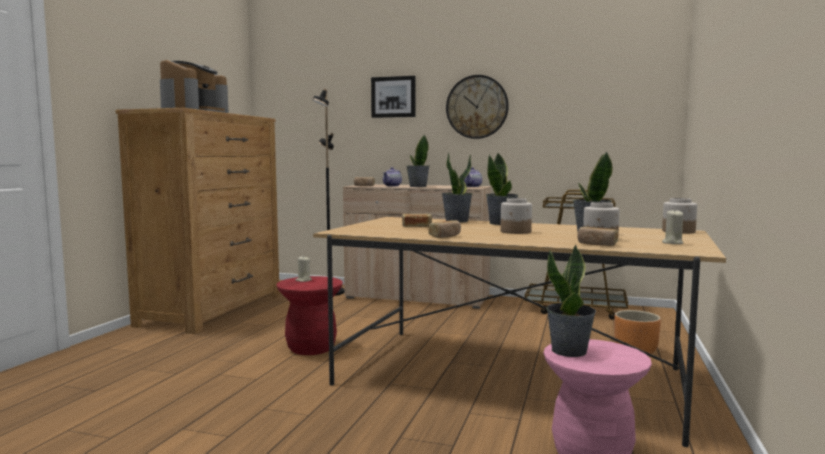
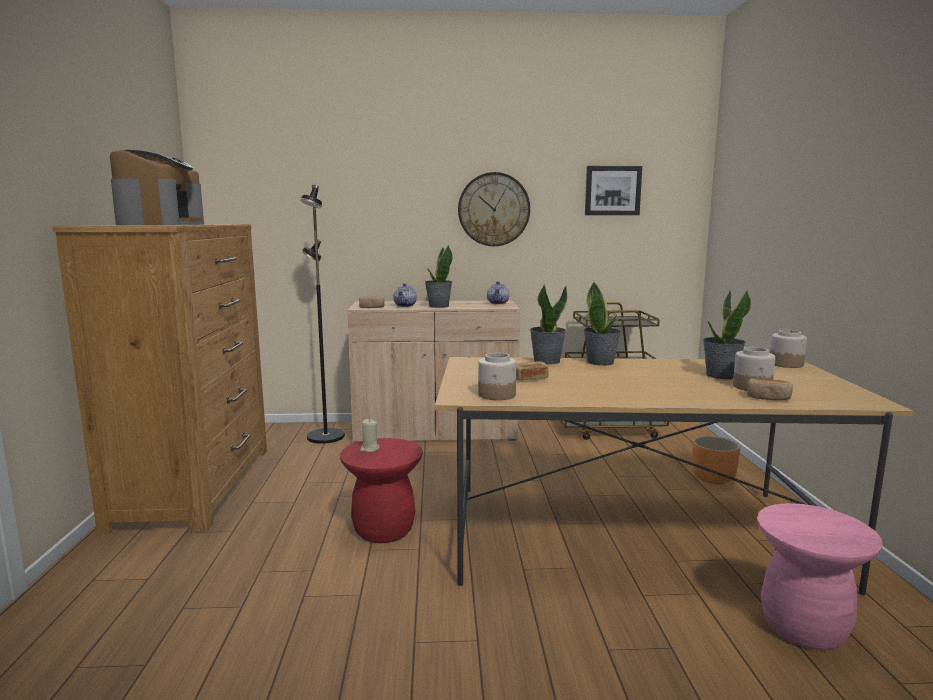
camera: 20 degrees left, 5 degrees up
picture [371,76,416,118] -> picture moved to [585,166,642,215]
bread [429,220,461,238] -> none
jar [500,198,532,234] -> jar moved to [478,353,516,400]
potted plant [546,245,596,357] -> none
beige candle [662,209,683,244] -> none

